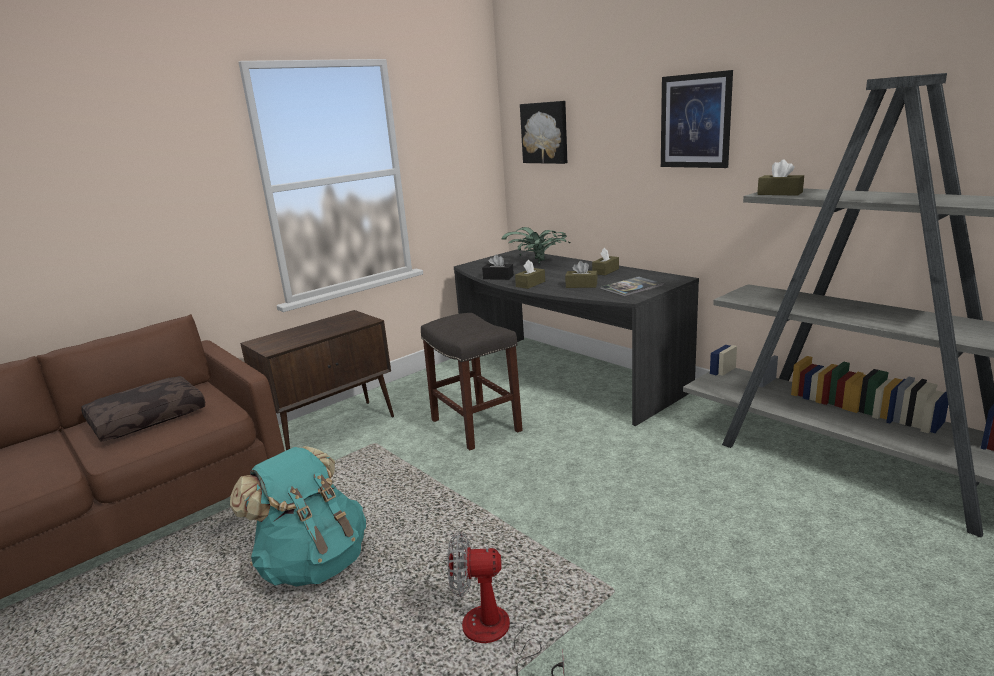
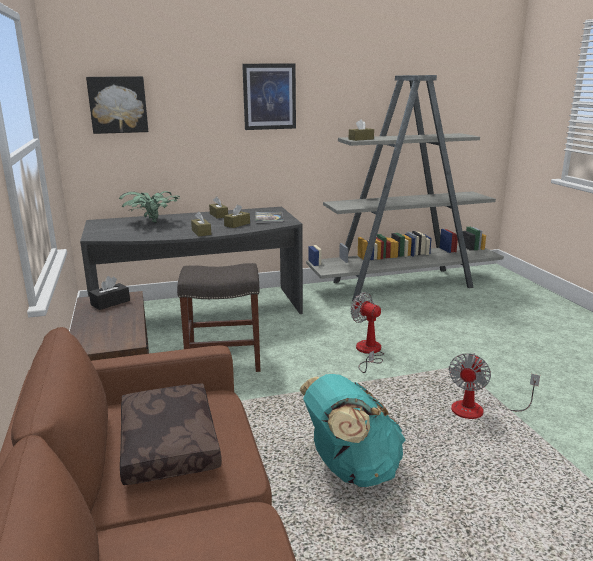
camera: 65 degrees left, 0 degrees up
black tissue box [482,254,514,280] -> black tissue box moved to [89,276,130,310]
none -> fan [350,292,384,373]

